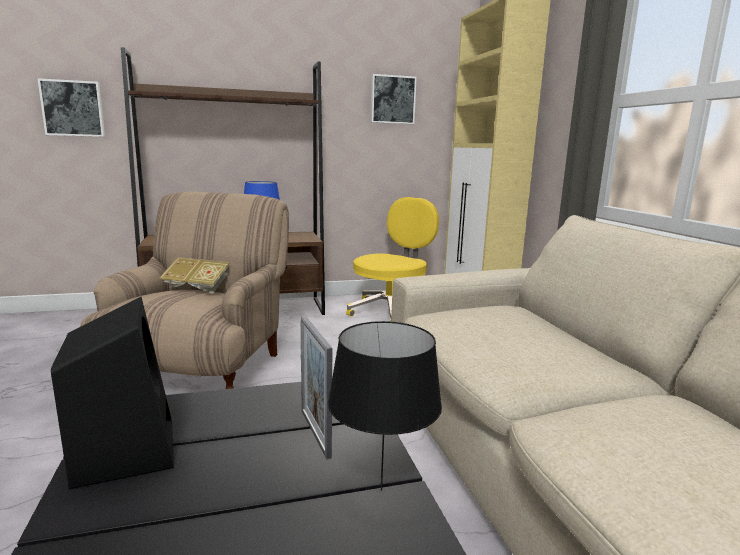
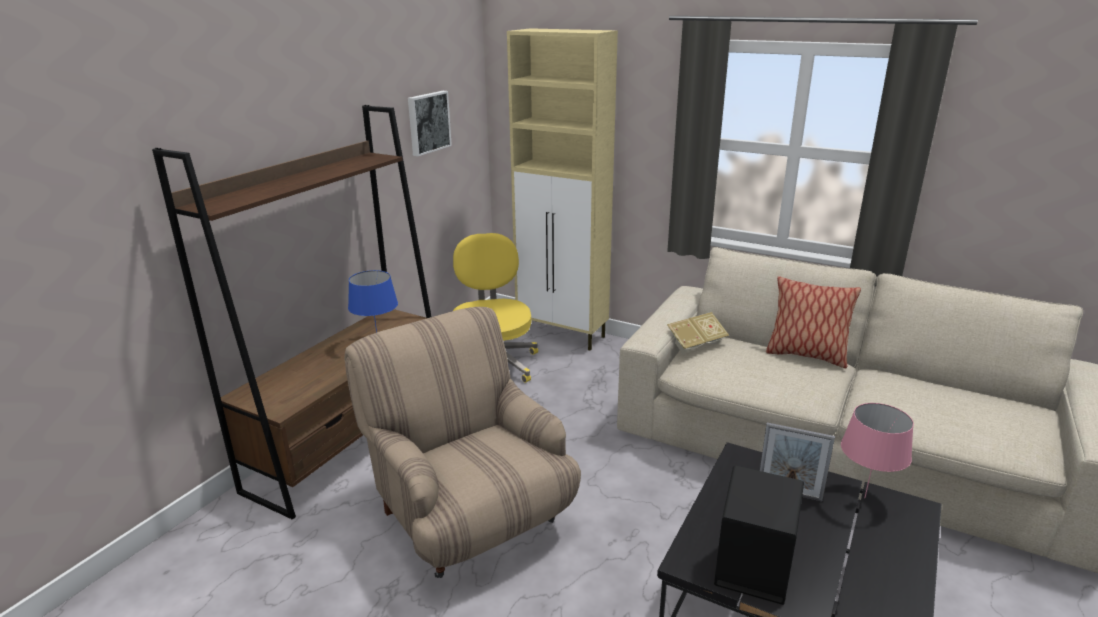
camera: 45 degrees left, 10 degrees up
picture [37,78,105,137] -> none
book [159,257,229,294] -> book moved to [667,312,729,354]
black table lamp [328,321,442,491] -> pink table lamp [841,403,914,498]
none -> pillow [766,276,861,368]

